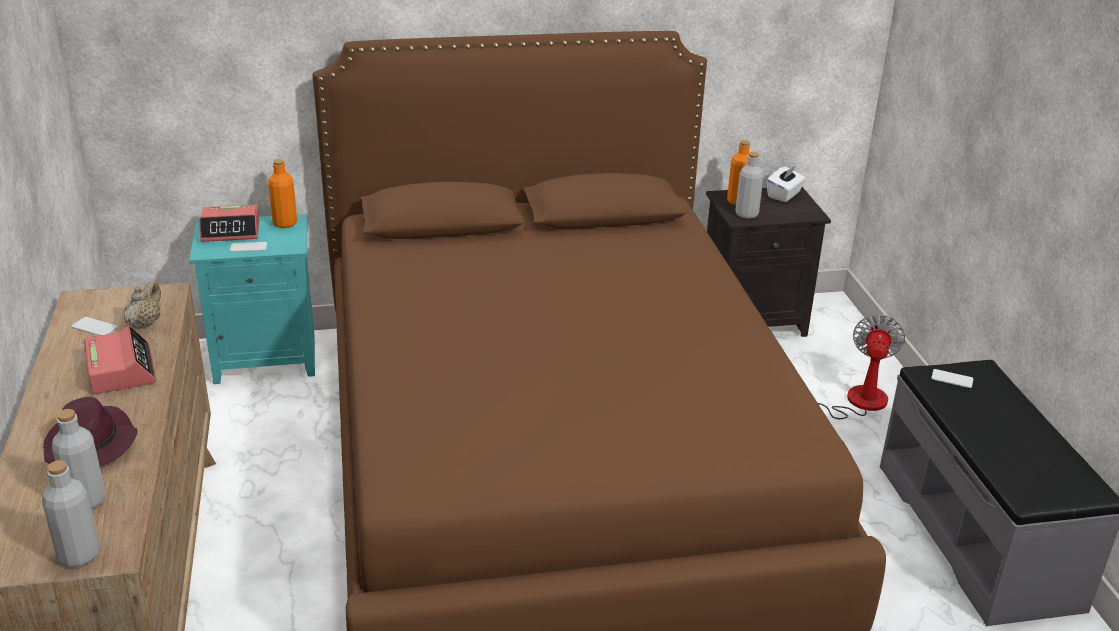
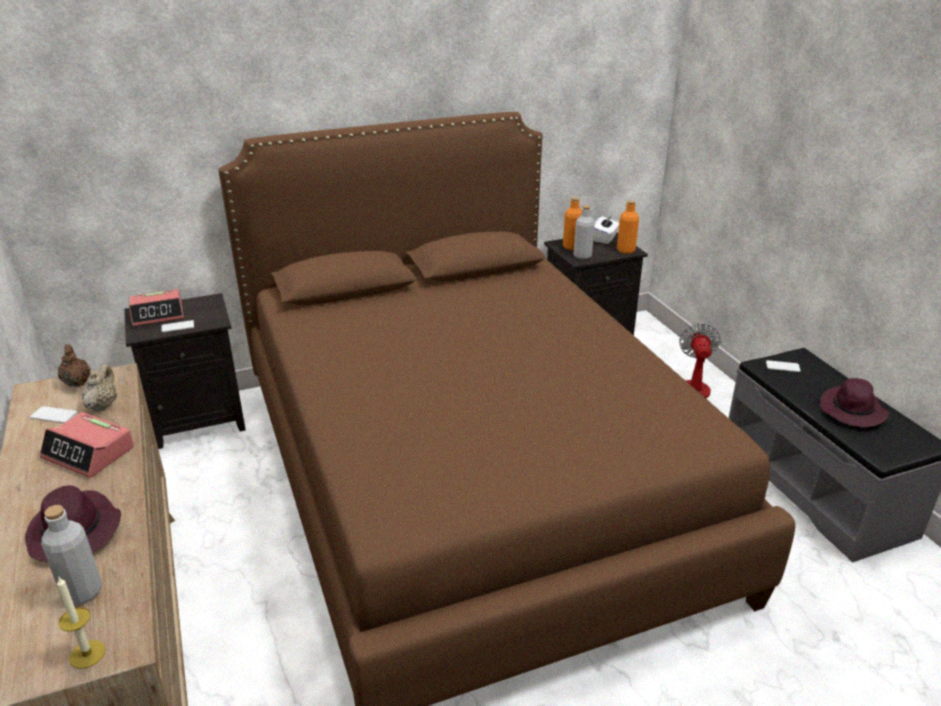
camera: 10 degrees left, 0 degrees up
grey bottle [42,460,100,567] -> candle [57,576,106,669]
alarm clock [84,326,156,395] -> alarm clock turned 150 degrees clockwise [40,412,134,478]
turquoise nightstand [189,214,315,384] -> black nightstand [124,293,246,449]
orange bottle [268,159,297,228] -> orange bottle moved to [617,200,639,254]
none -> brown teapot [58,344,90,387]
none -> purple hat [820,378,889,427]

